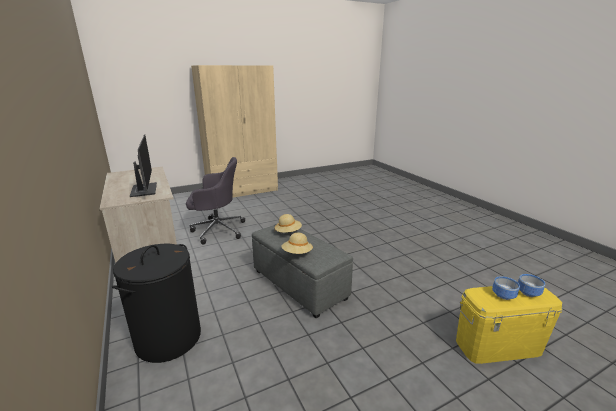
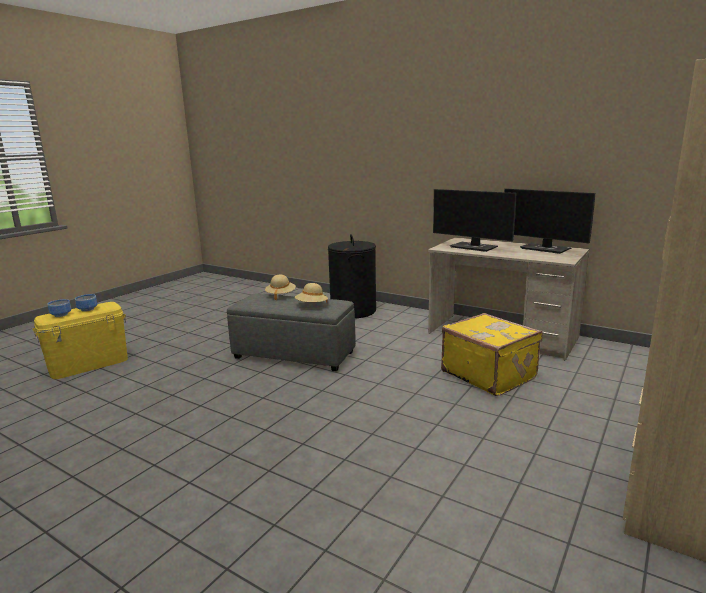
camera: 150 degrees right, 5 degrees down
grey office chair [186,157,245,244] -> yellow suitcase [441,313,543,396]
none -> monitor [504,189,595,254]

